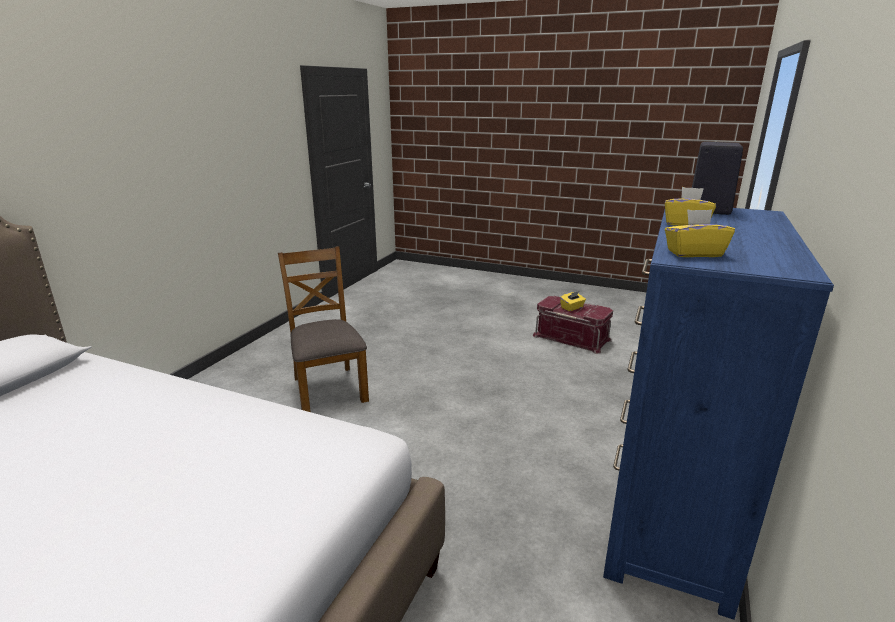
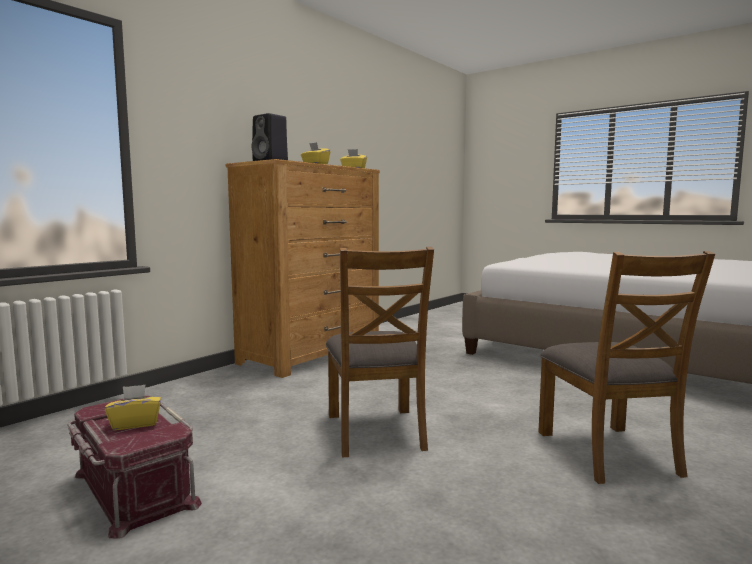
camera: 165 degrees left, 15 degrees down
blue dresser [603,208,834,620] -> brown dresser [226,159,380,378]
none -> brown chair [326,247,434,457]

